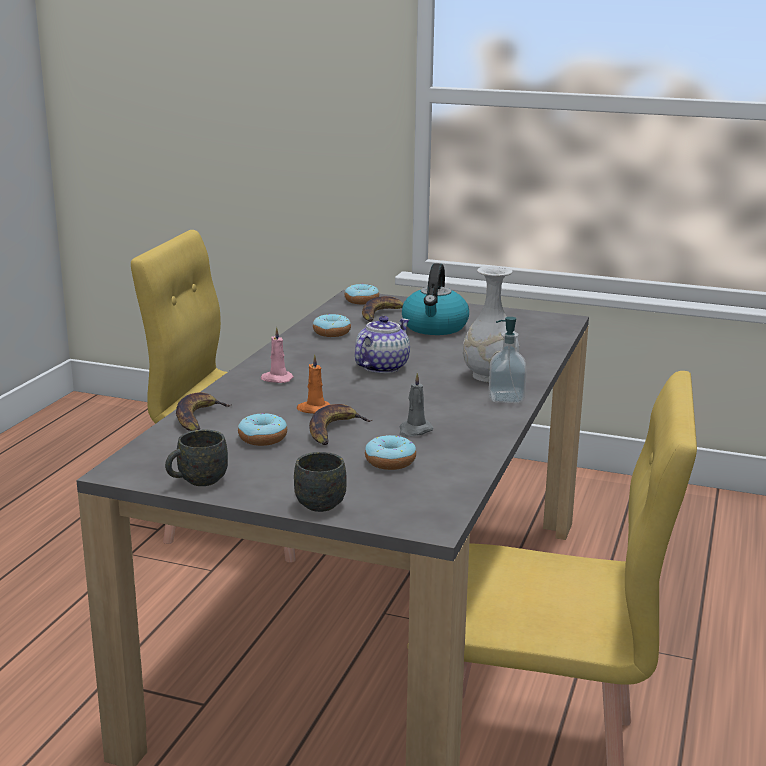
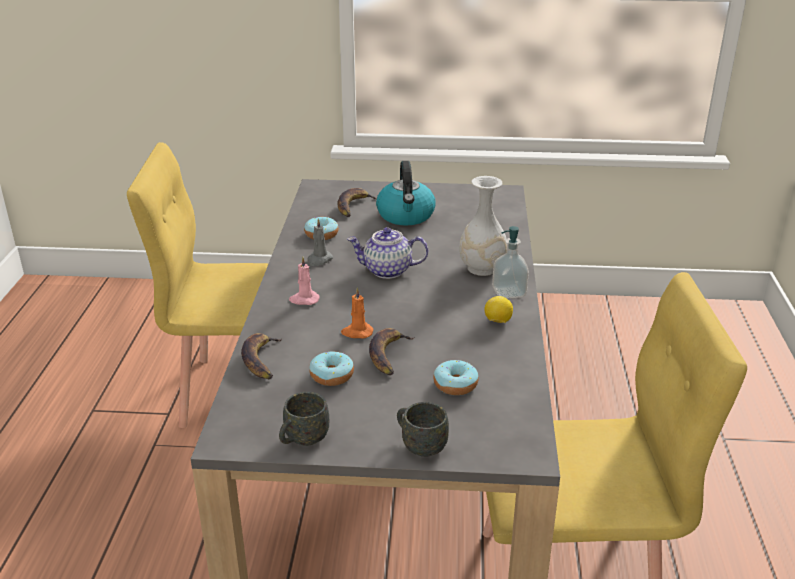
camera: 15 degrees left, 10 degrees up
donut [345,284,379,304] -> none
teapot [355,316,410,374] -> teapot turned 105 degrees counterclockwise [347,227,428,279]
grey candle [399,373,434,437] -> grey candle moved to [308,218,333,266]
none -> lemon [485,296,513,323]

